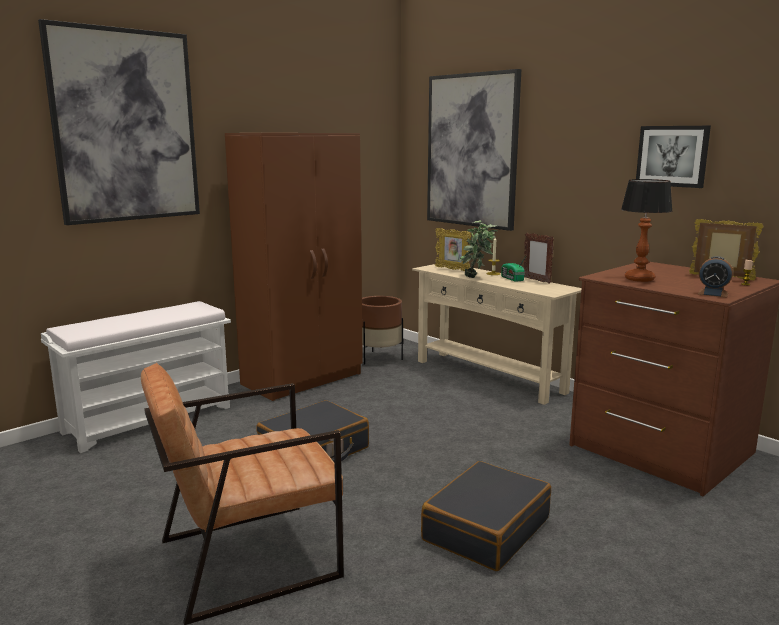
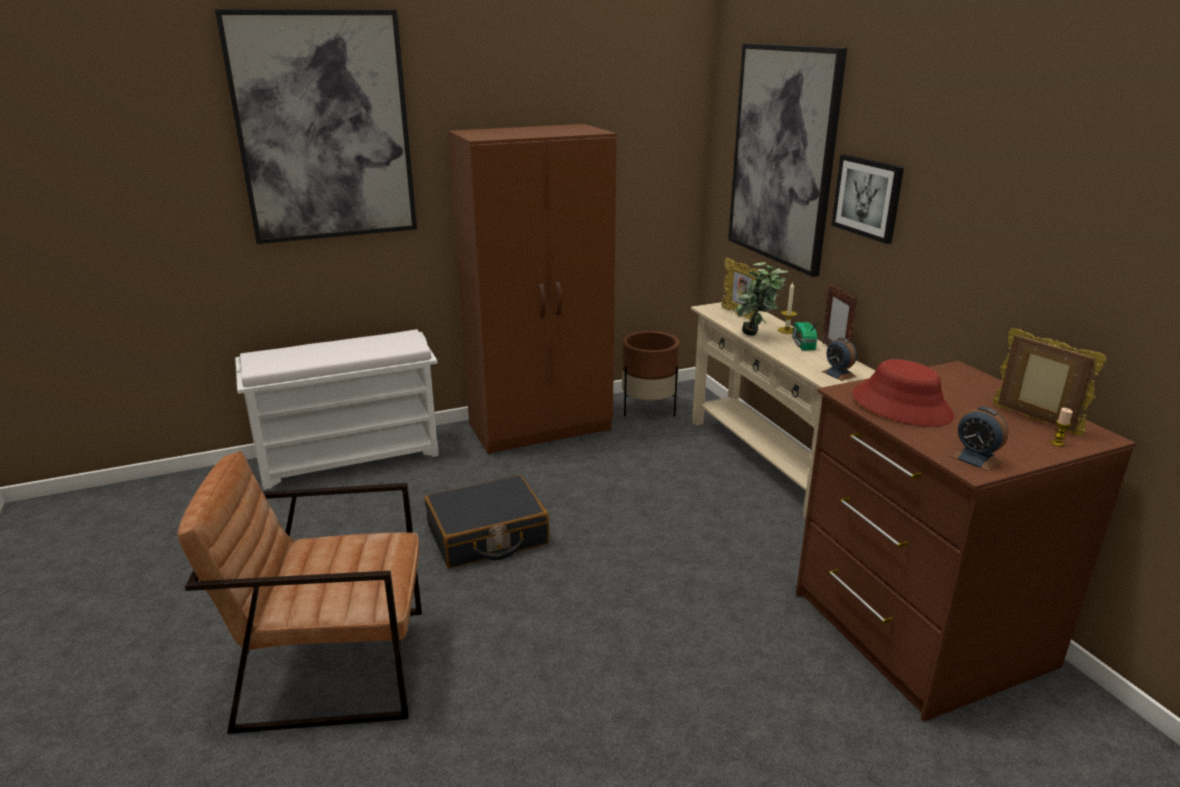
camera: 20 degrees right, 10 degrees up
black suitcase [421,461,551,571] -> none
table lamp [621,179,672,282] -> red hat [852,359,954,427]
picture [636,126,711,188] -> picture moved to [832,154,904,244]
none -> alarm clock [822,337,857,381]

